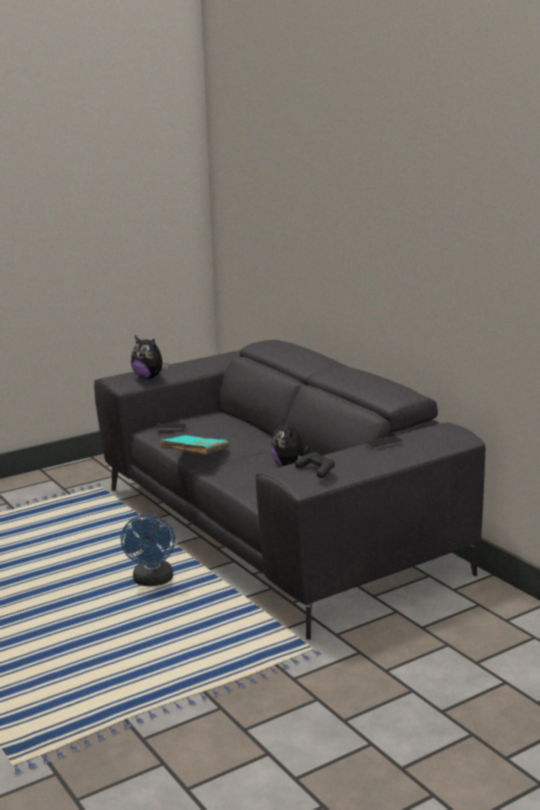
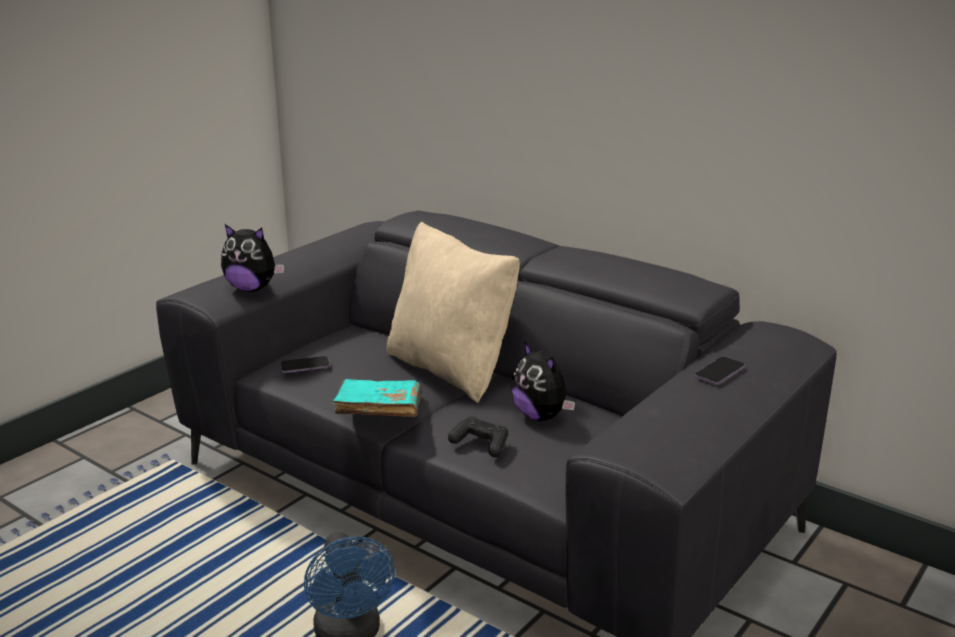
camera: 20 degrees left, 5 degrees up
black game controller [295,452,335,478] -> black game controller moved to [448,417,508,457]
none -> beige pillow [387,222,520,403]

